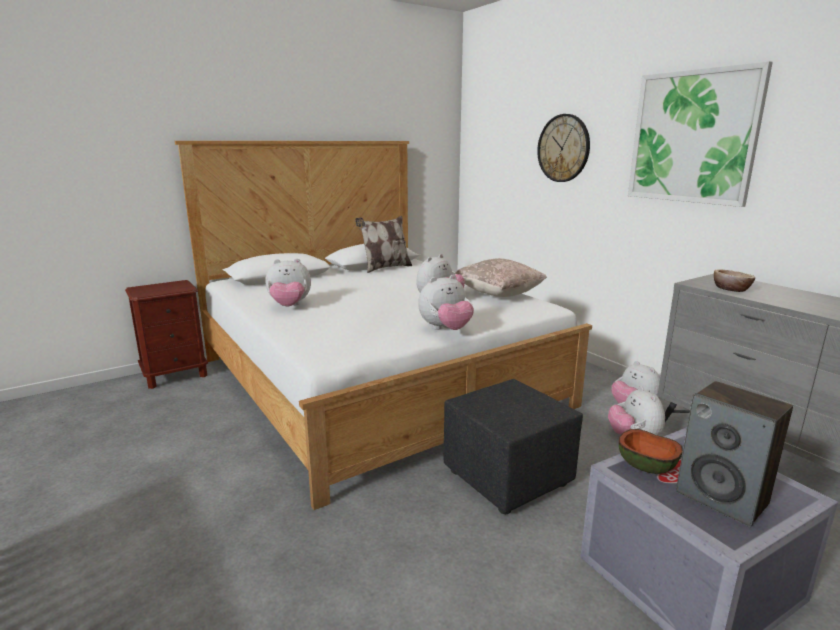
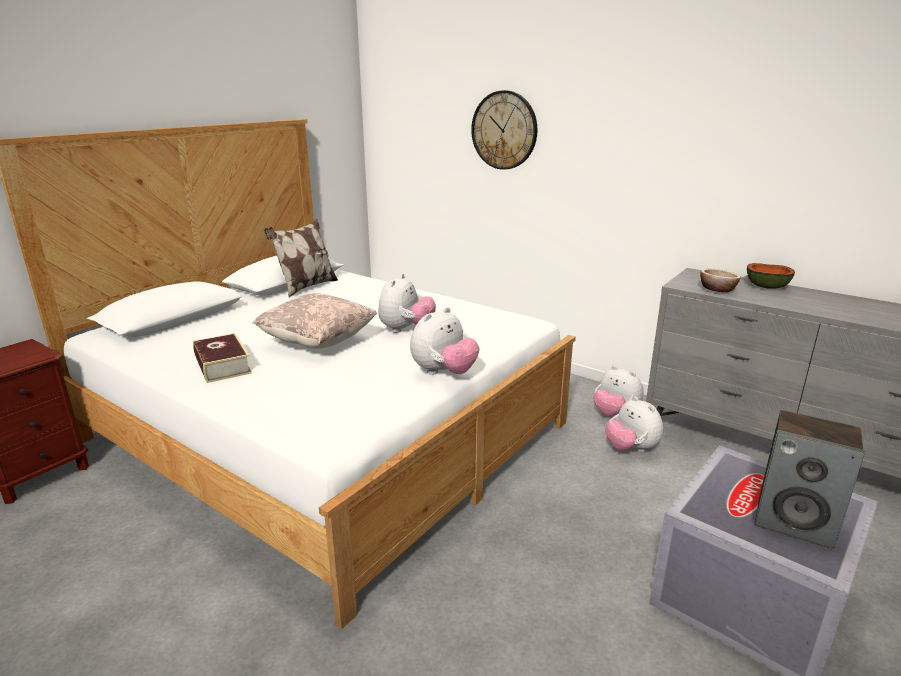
camera: 20 degrees left, 5 degrees up
plush toy [265,259,311,306] -> book [193,333,252,383]
black ottoman [444,379,583,514] -> none
beige pillow [455,258,547,297] -> beige pillow moved to [252,293,377,349]
bowl [619,429,683,474] -> bowl moved to [747,263,795,289]
picture [628,61,773,207] -> none

